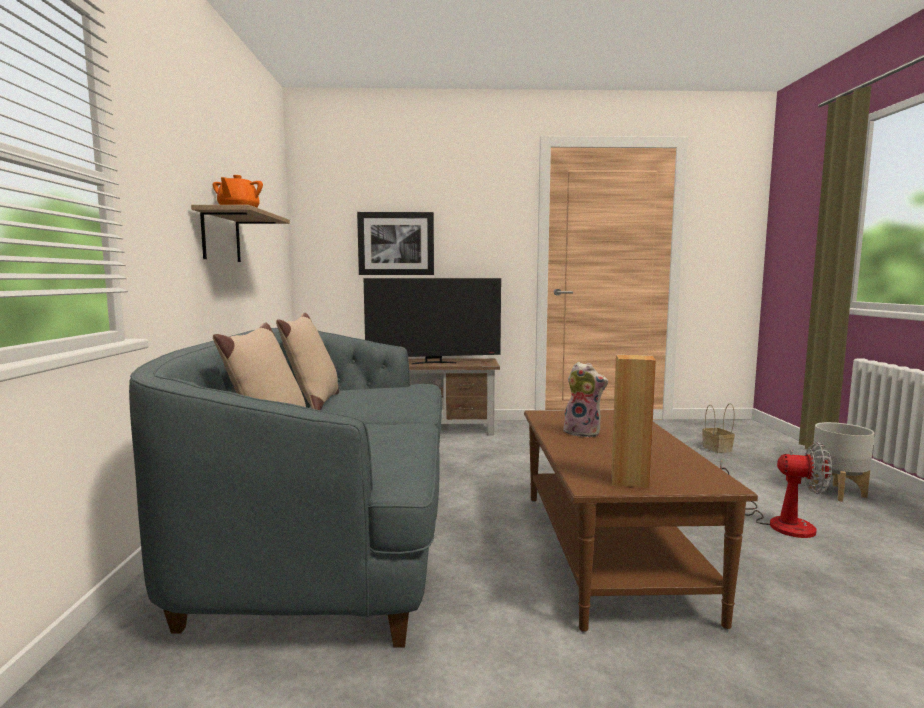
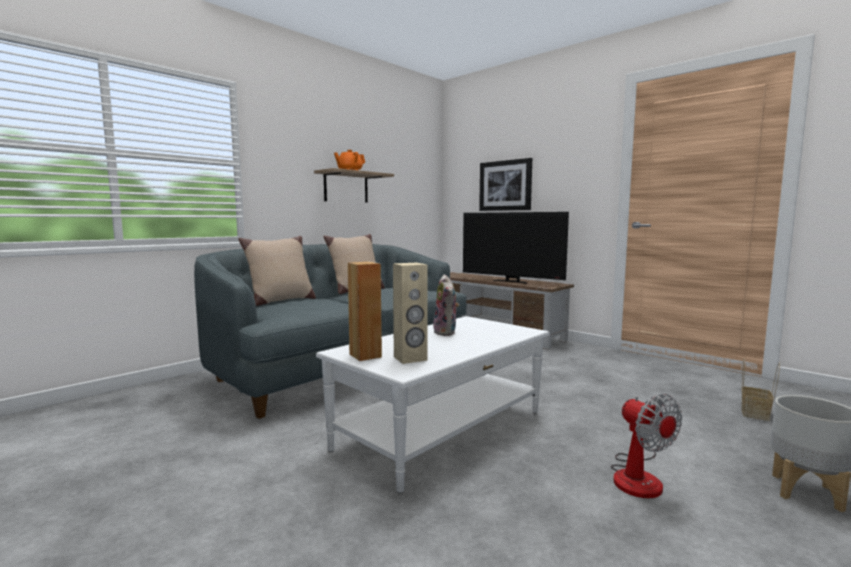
camera: 45 degrees right, 0 degrees up
brown coffee table [524,410,758,633] -> white coffee table [316,316,550,493]
none -> beige speaker [393,263,428,364]

